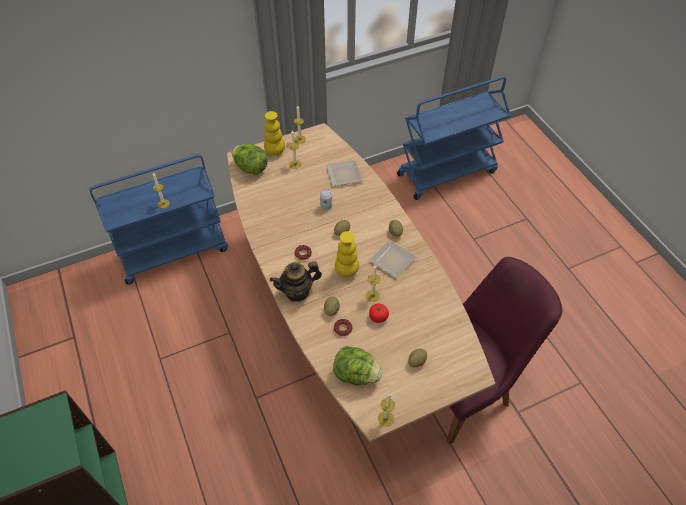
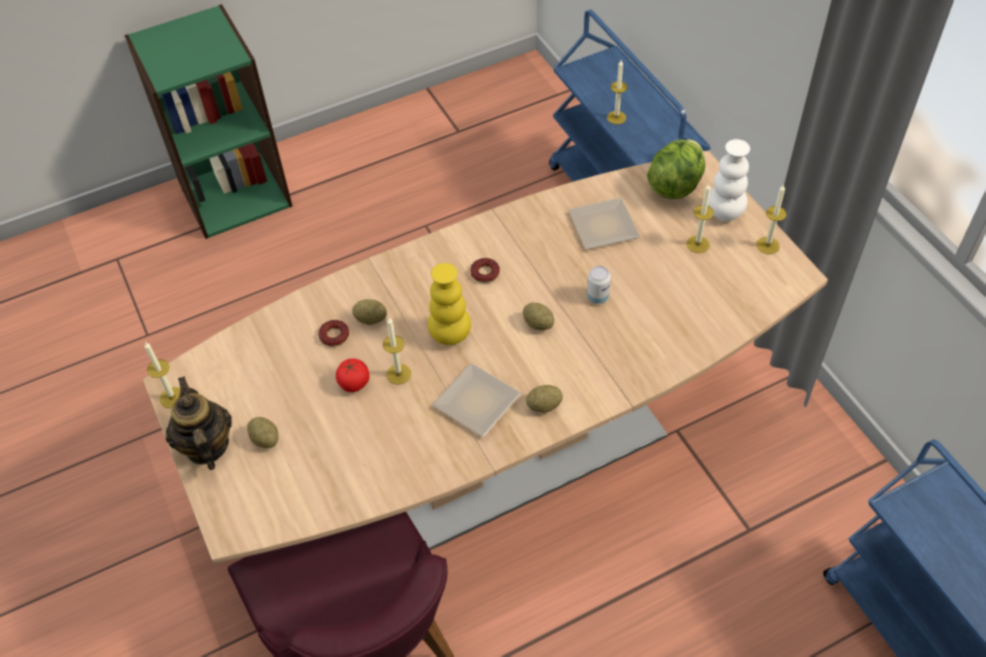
camera: 90 degrees right, 0 degrees up
yellow vase [264,111,285,156] -> white vase [708,139,750,221]
teapot [270,262,322,302] -> teapot moved to [166,376,232,470]
plate [326,160,363,186] -> plate moved to [569,198,640,250]
lettuce [333,346,382,386] -> none

